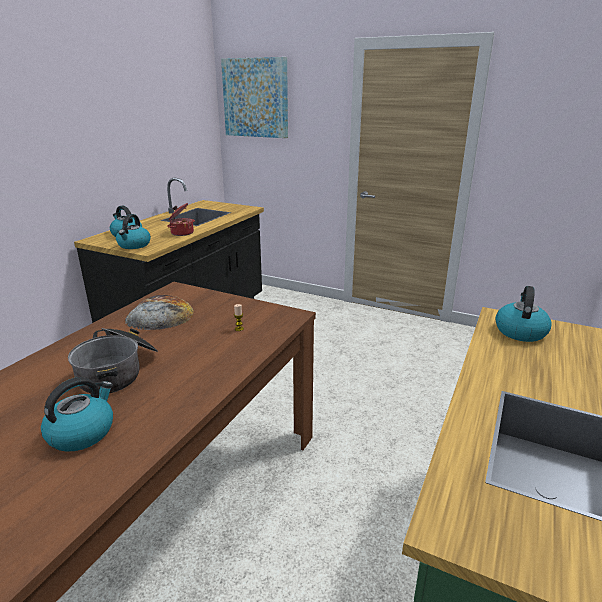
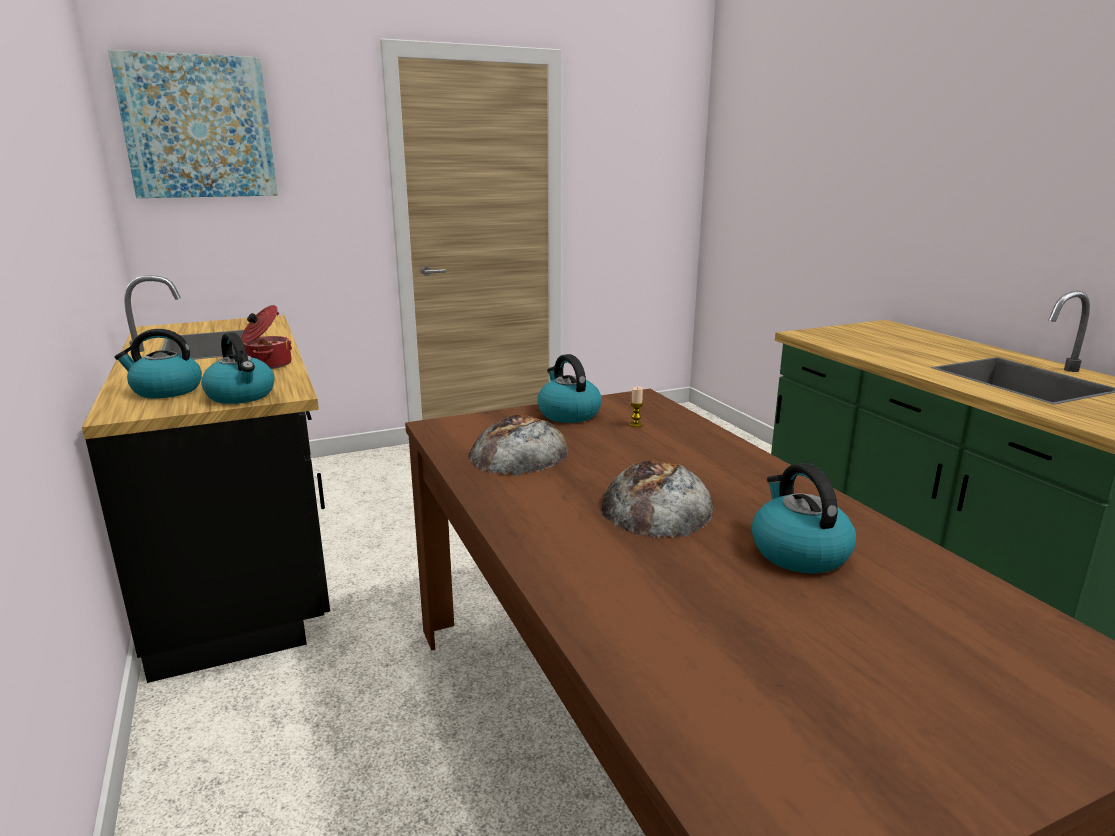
camera: 50 degrees left, 5 degrees down
cooking pot [68,328,158,393] -> bread [601,460,714,539]
kettle [495,286,552,342] -> kettle moved to [537,354,602,423]

